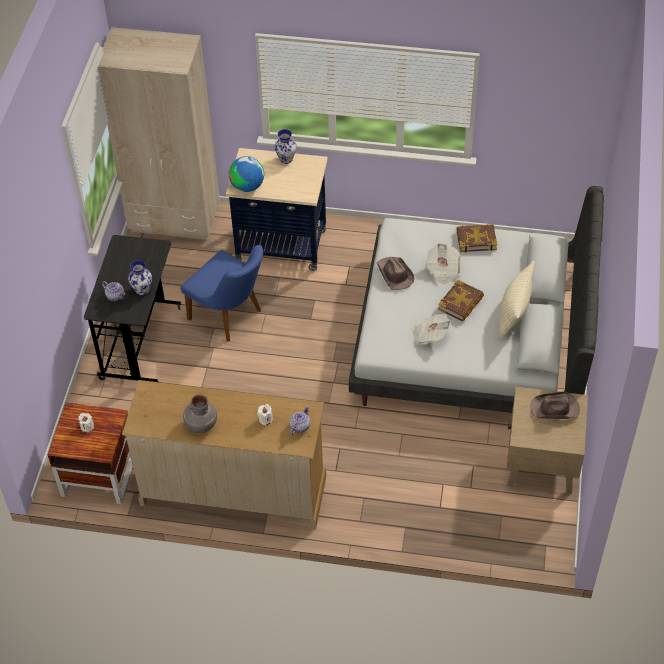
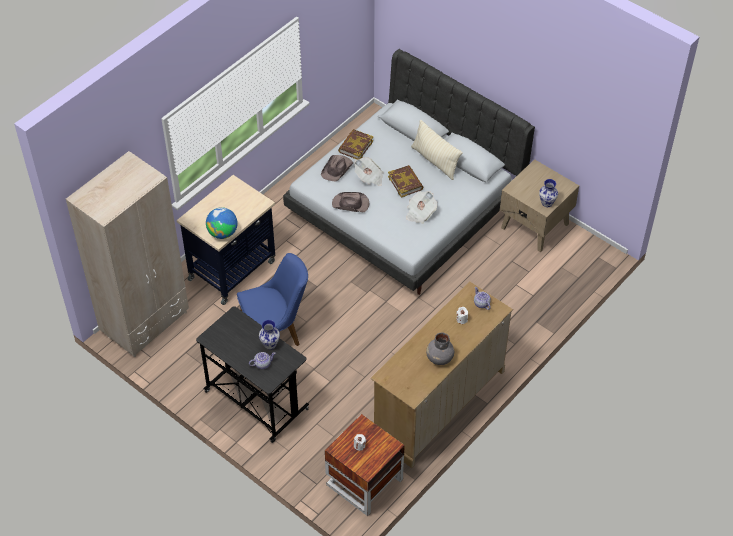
camera: 60 degrees left, 0 degrees up
vase [275,129,297,164] -> vase moved to [539,179,558,207]
brown hat [530,392,580,419] -> brown hat moved to [321,155,353,182]

